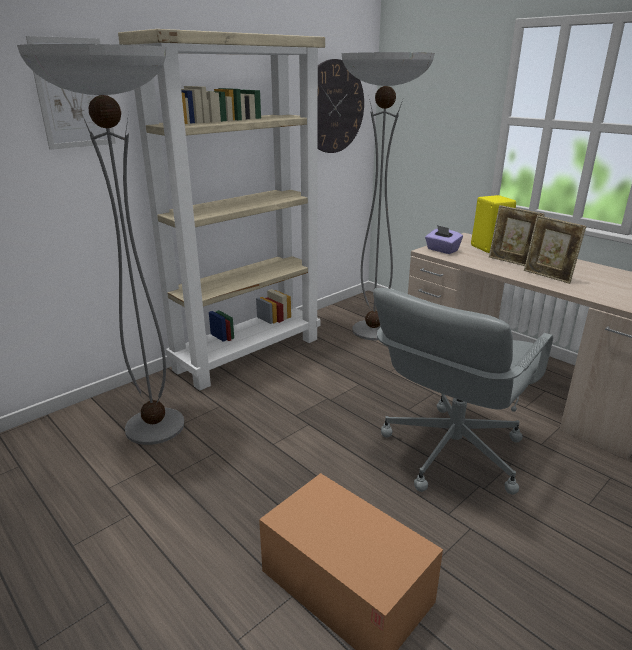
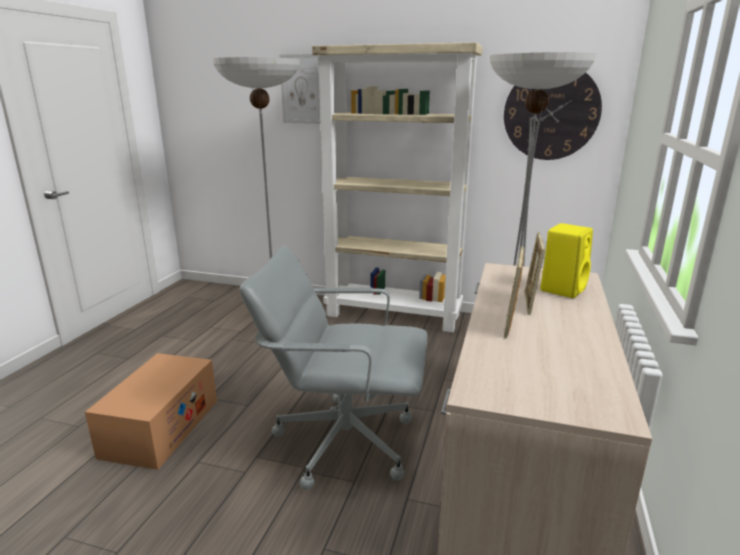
camera: 60 degrees right, 5 degrees down
purple tissue box [425,225,463,254] -> none

